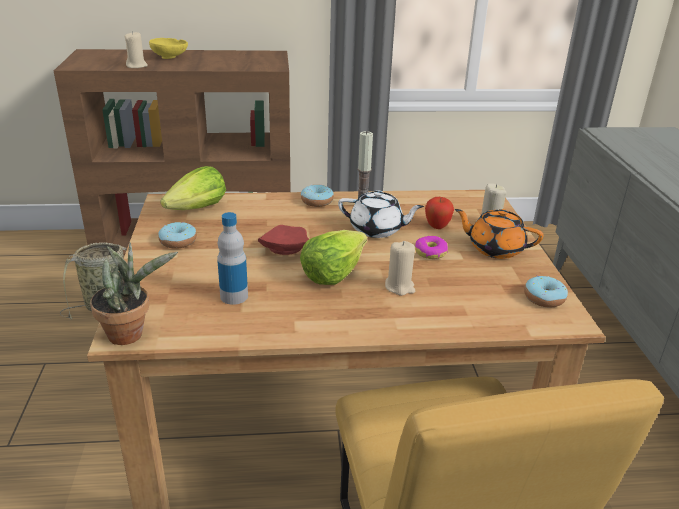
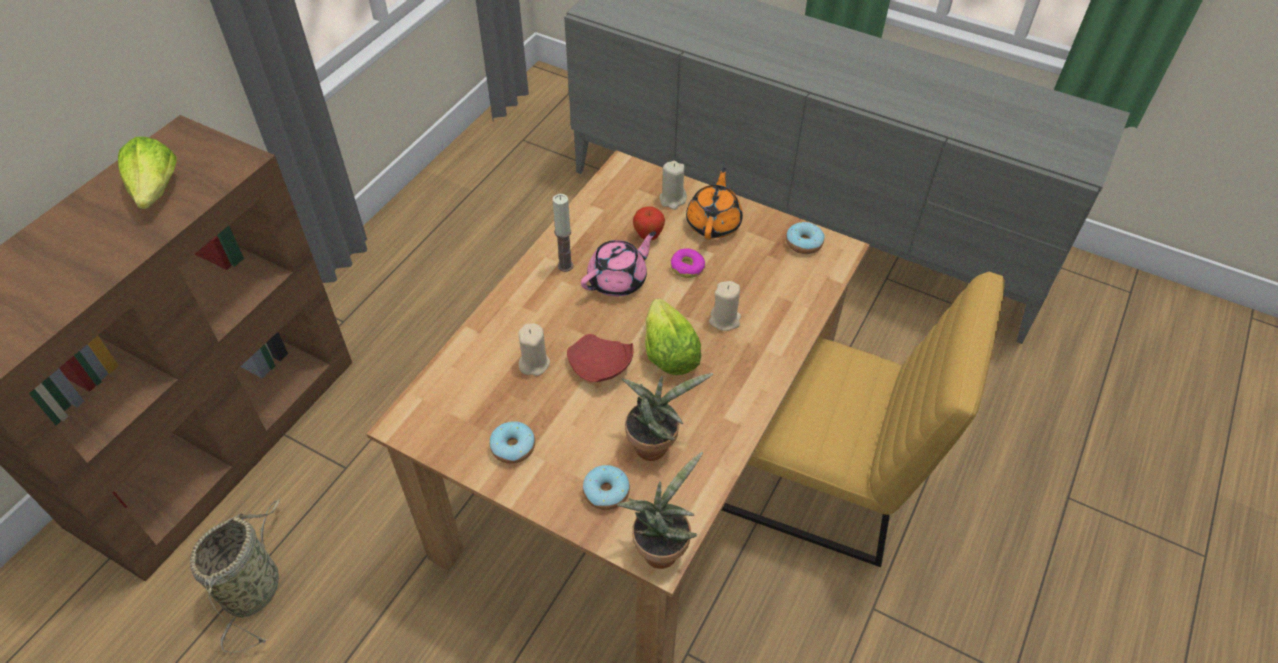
camera: 55 degrees left, 20 degrees up
beige candle [125,31,148,68] -> beige candle moved to [519,323,550,376]
yellow bowl [149,38,188,59] -> none
lettuce [160,166,226,210] -> lettuce moved to [118,137,177,209]
bottle [217,212,248,305] -> potted plant [622,373,713,461]
donut [301,185,334,207] -> donut moved to [583,465,630,510]
white teapot [338,190,424,238] -> pink teapot [581,231,656,297]
orange teapot [455,209,543,259] -> orange teapot turned 135 degrees clockwise [686,167,743,239]

